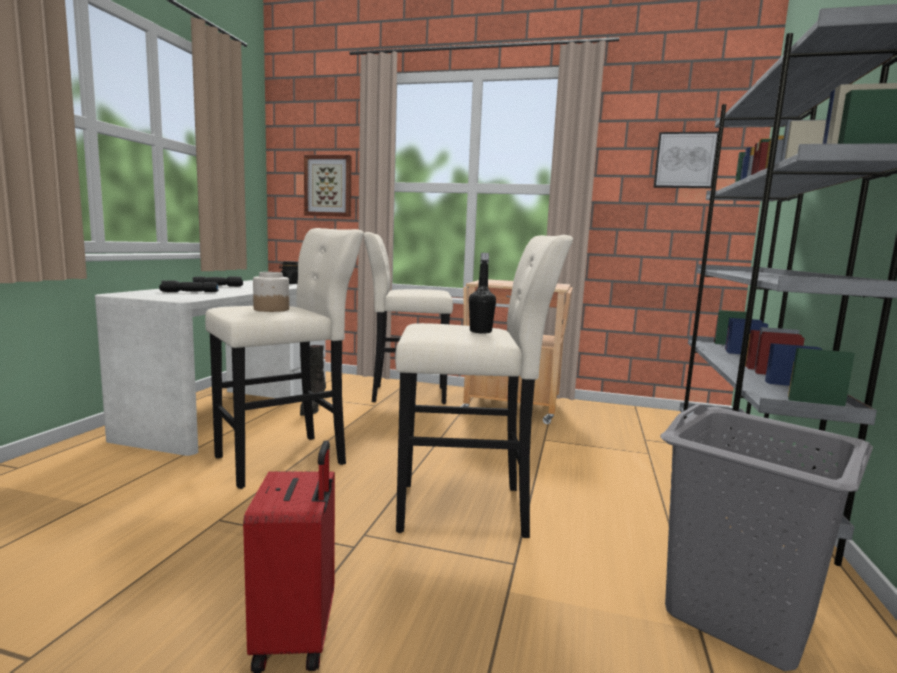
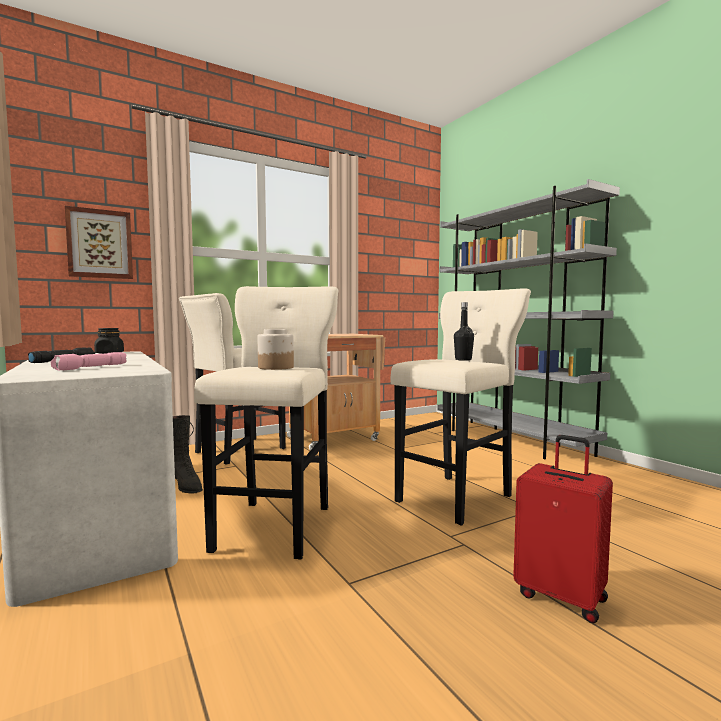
camera: 45 degrees left, 5 degrees down
black flashlight [159,280,218,292] -> pink flashlight [51,352,127,370]
picture [653,132,718,188] -> none
grey laundry basket [660,404,873,671] -> none

